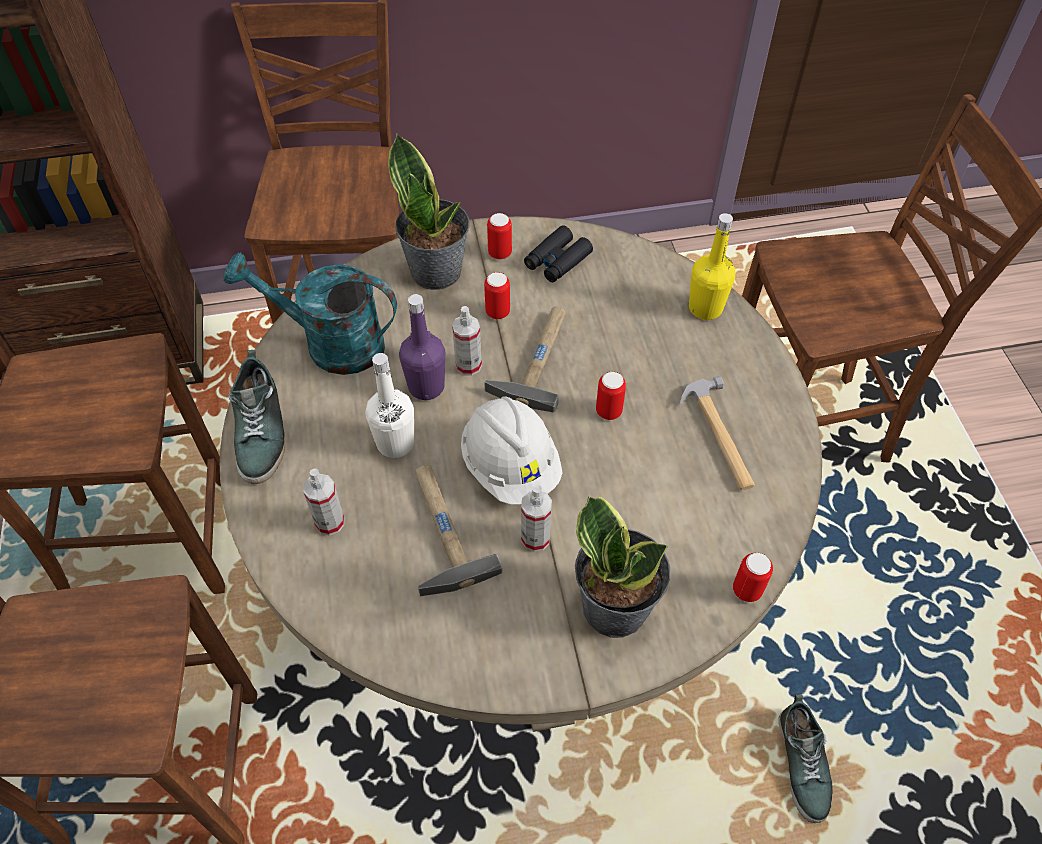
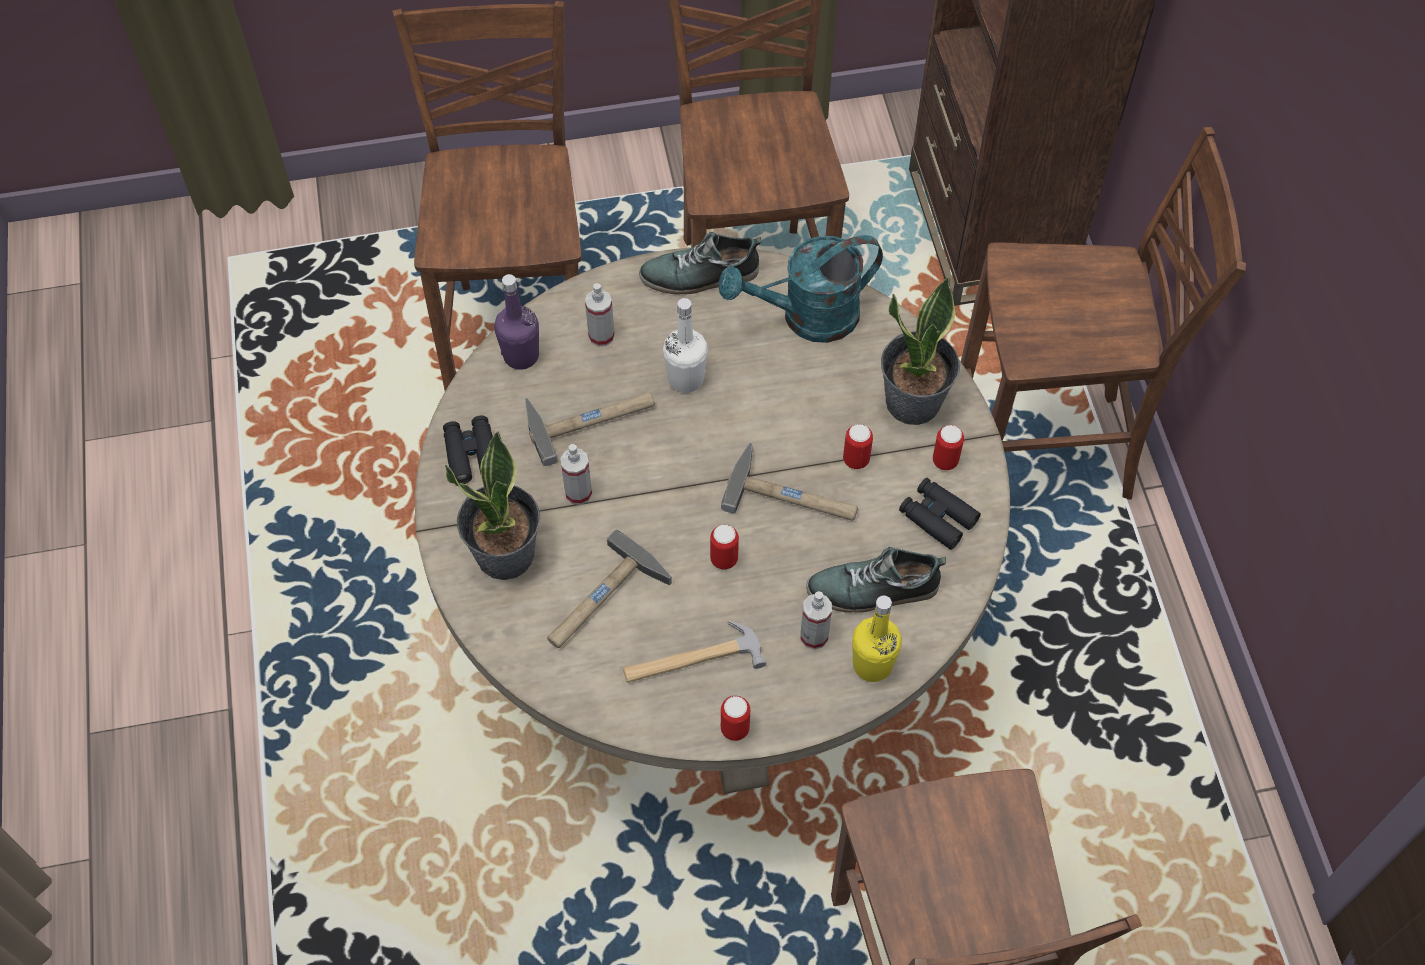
camera: 90 degrees right, 5 degrees up
turquoise watering can [223,253,397,375] -> turquoise watering can turned 120 degrees counterclockwise [719,235,883,343]
purple bottle [399,294,445,400] -> purple bottle moved to [494,274,539,370]
spray bottle [452,306,482,376] -> spray bottle moved to [800,591,832,650]
white hard hat [461,396,563,505] -> none
can [733,553,773,602] -> can moved to [721,696,750,741]
shoe [778,694,833,823] -> shoe moved to [806,546,946,613]
none -> black binoculars [443,415,493,484]
none -> hammer [547,530,672,648]

